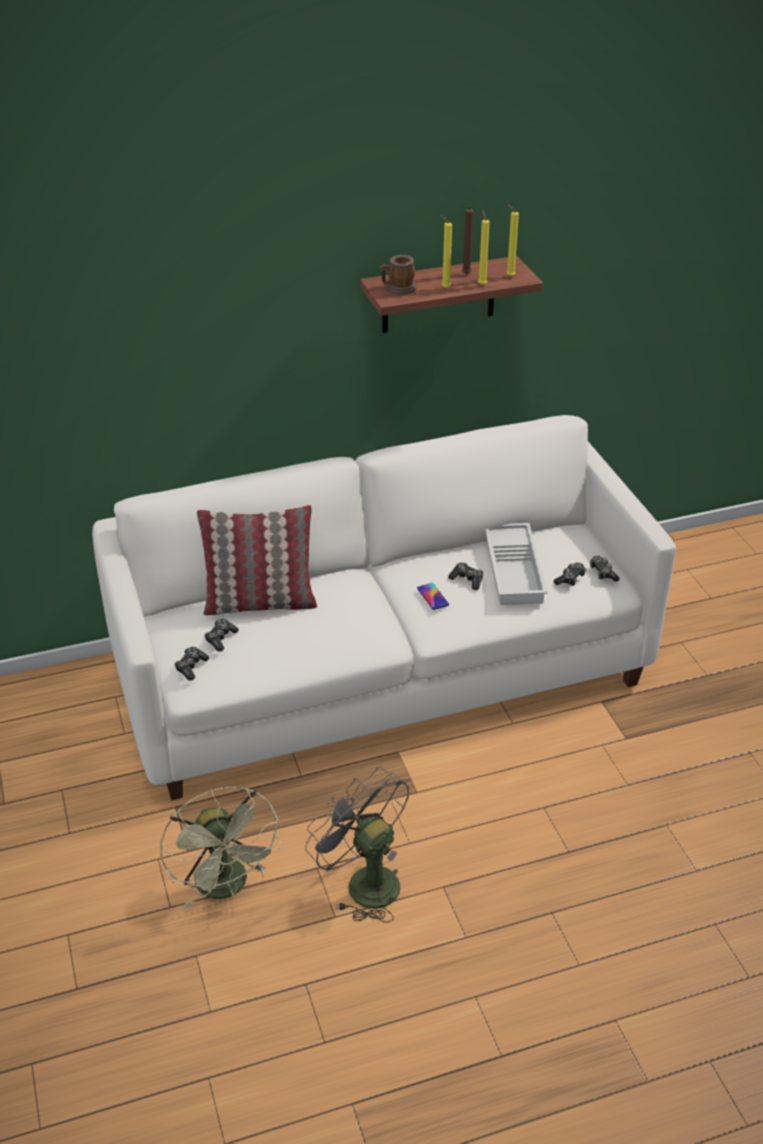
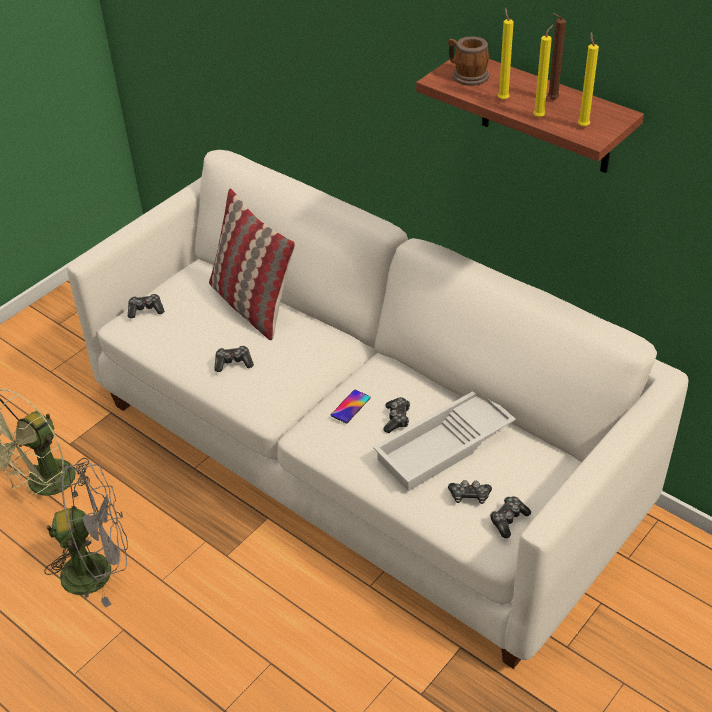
camera: 60 degrees right, 5 degrees up
game controller [204,619,239,652] -> game controller moved to [214,346,254,372]
grey fan [305,767,409,923] -> grey fan turned 60 degrees clockwise [45,461,128,608]

